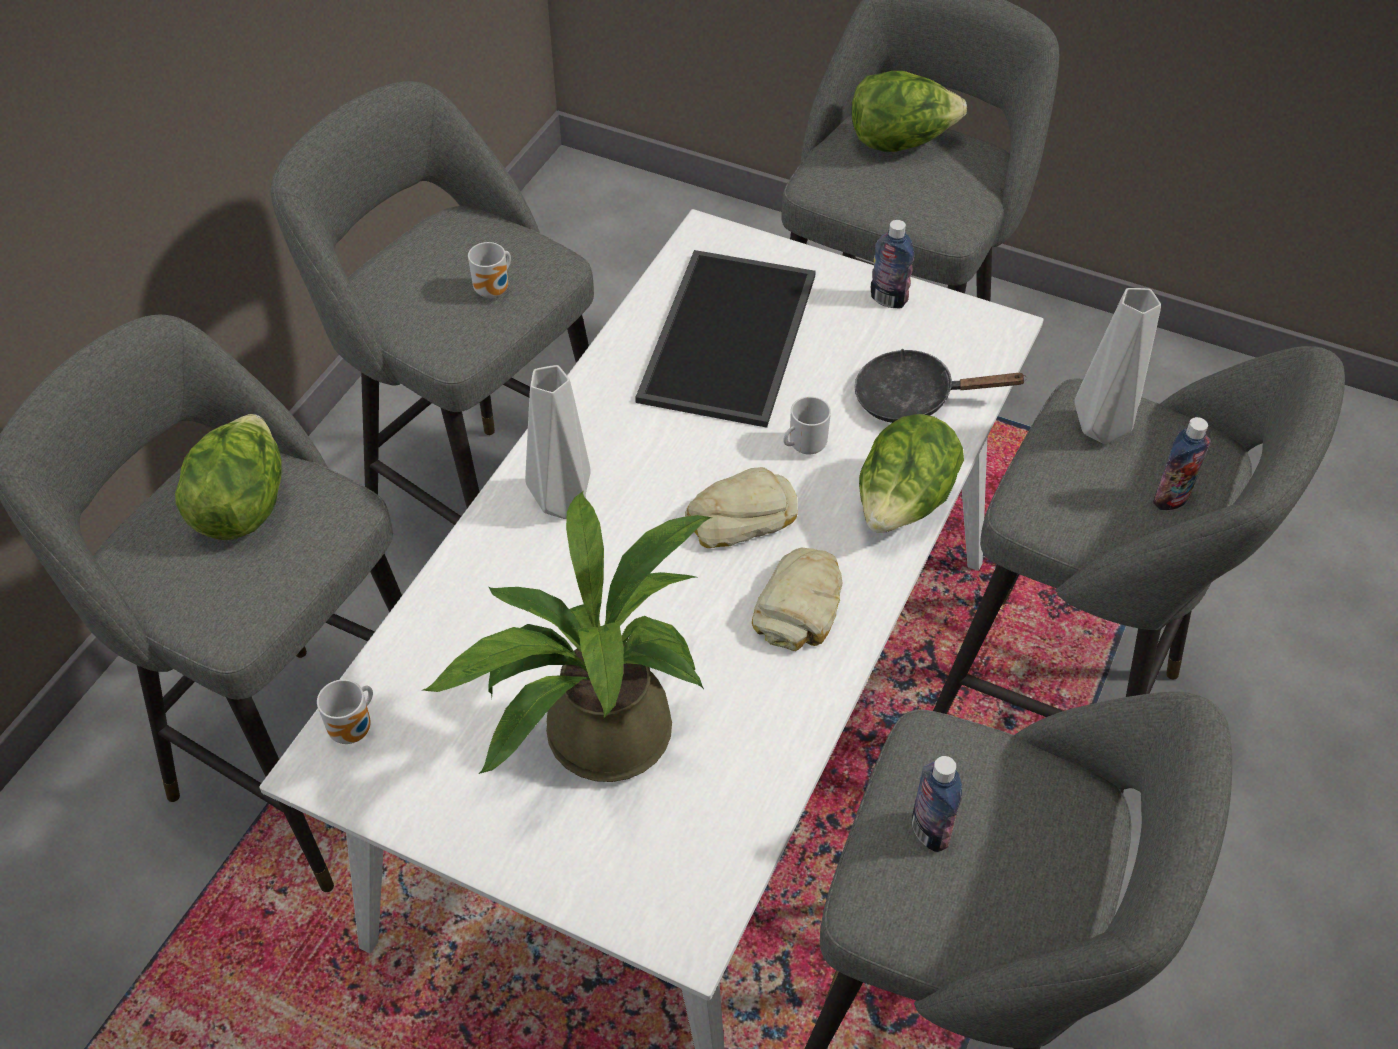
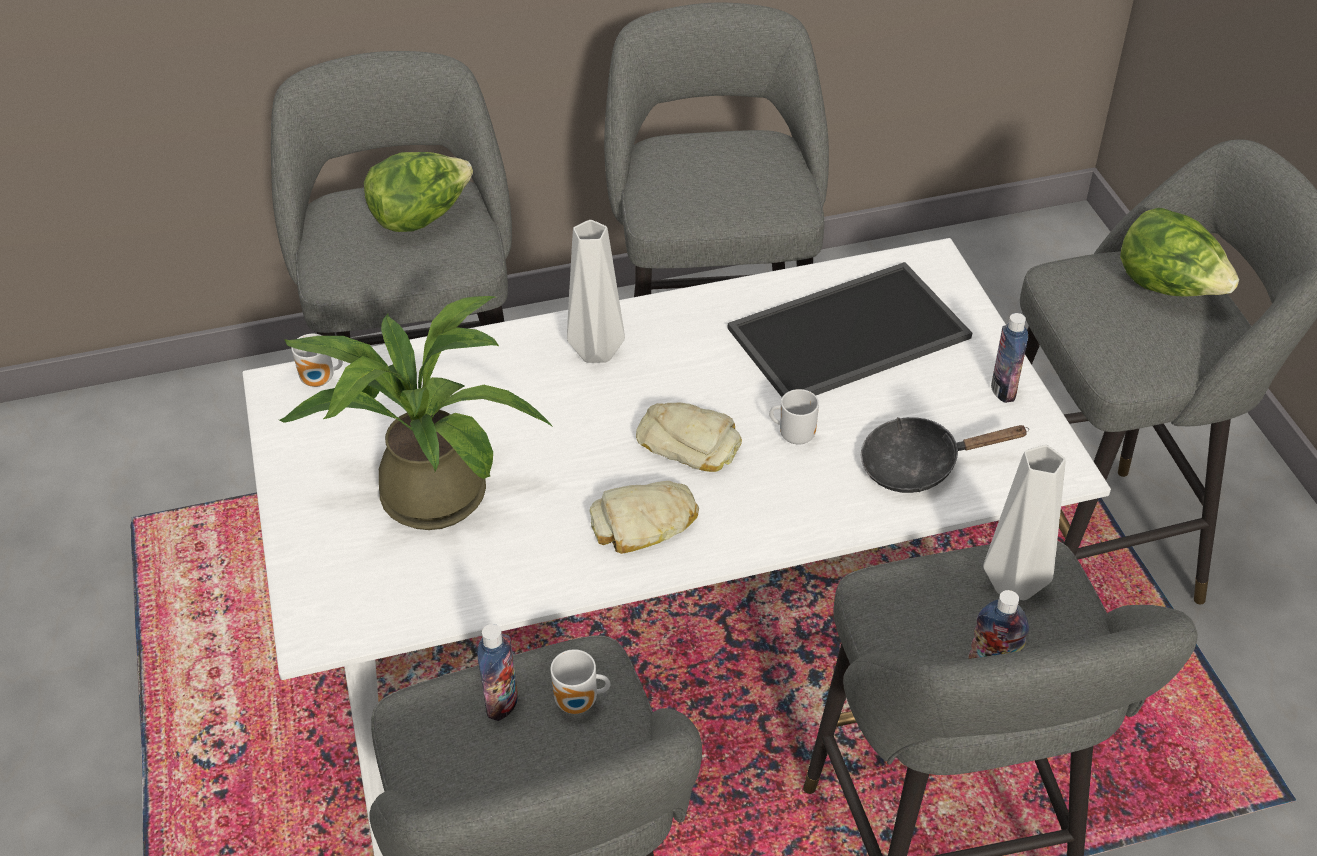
camera: 50 degrees right, 5 degrees down
mug [468,242,511,298] -> mug moved to [550,649,610,714]
black frying pan [855,349,1027,423] -> black frying pan turned 60 degrees counterclockwise [861,417,1029,493]
lettuce [859,414,964,533] -> none

